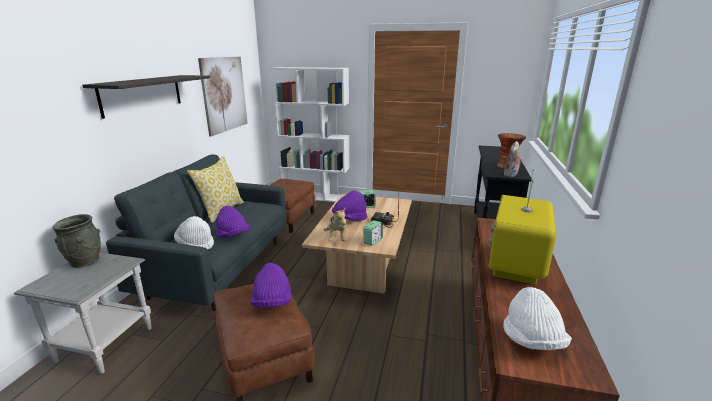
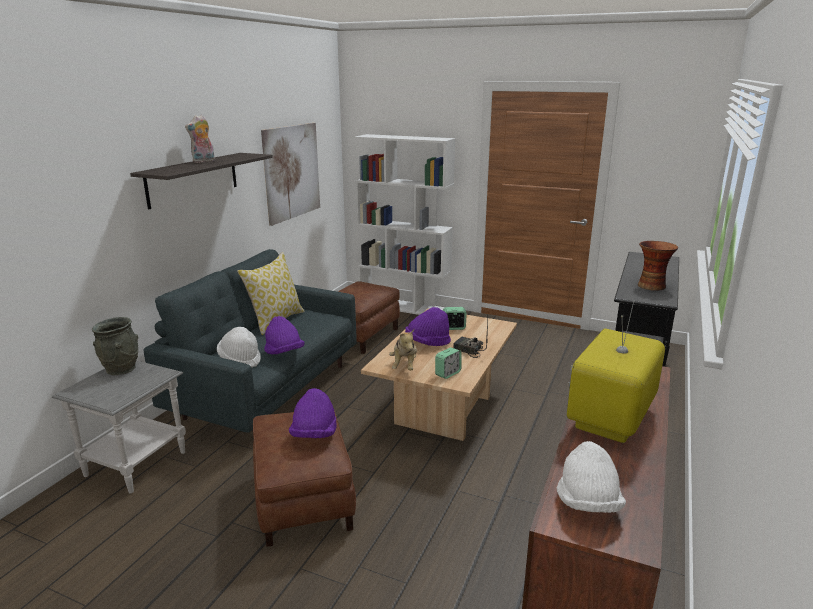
camera: 10 degrees right, 0 degrees up
plush toy [504,141,522,177] -> plush toy moved to [185,115,215,163]

